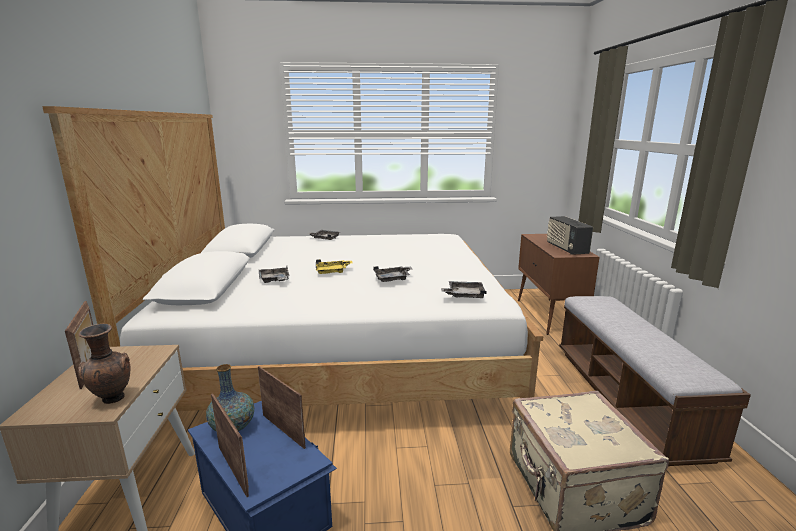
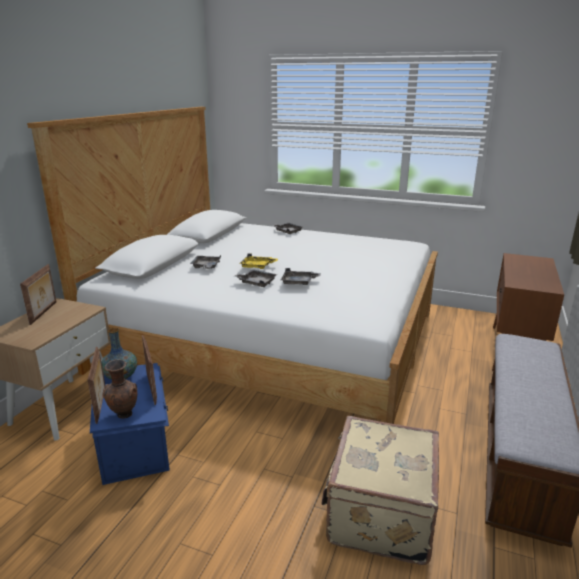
camera: 25 degrees right, 5 degrees up
brown vase [78,324,130,404] -> brown vase moved to [103,360,137,419]
grey tray [441,281,487,298] -> grey tray moved to [234,269,277,287]
radio [547,216,593,255] -> none

